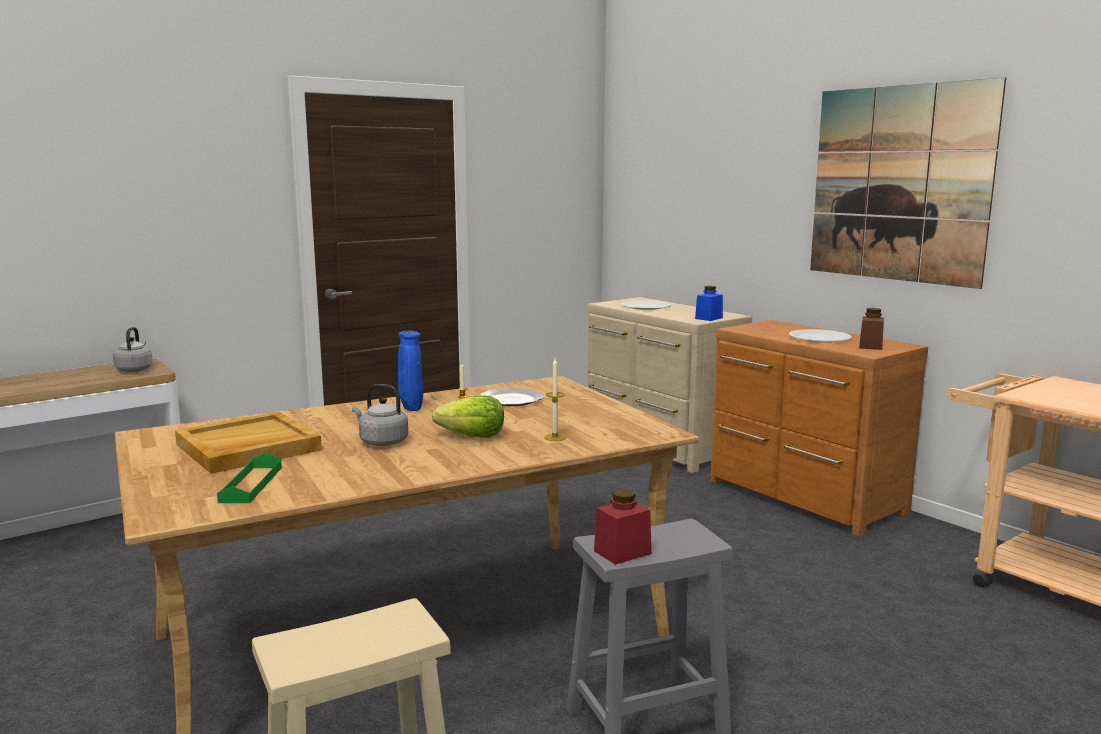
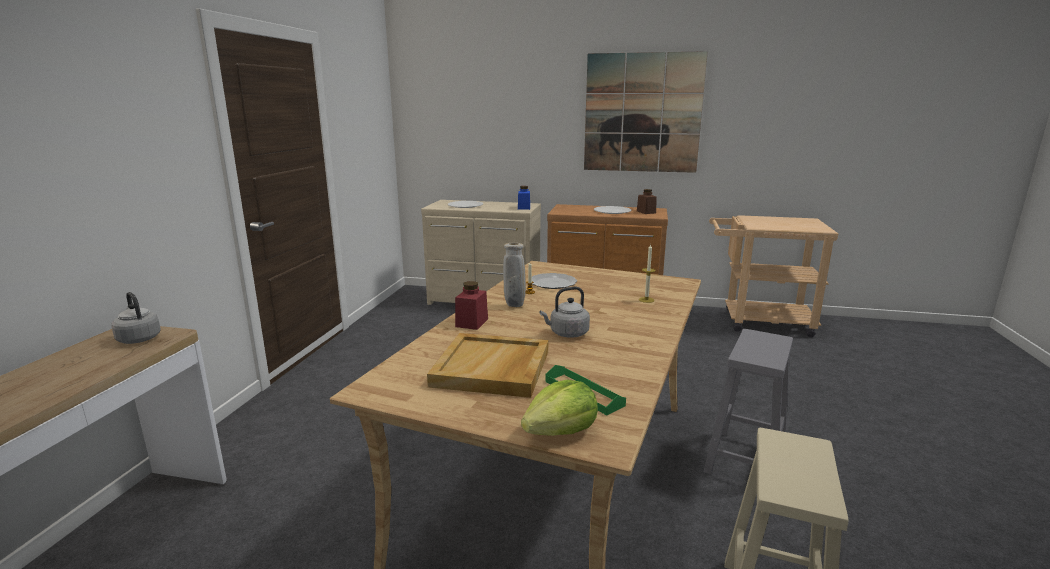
camera: 40 degrees left, 5 degrees up
blue vase [398,331,423,411] -> beige vase [503,243,526,307]
lettuce [432,395,504,438] -> lettuce moved to [521,380,598,436]
red jar [594,489,651,565] -> red jar moved to [455,281,488,330]

